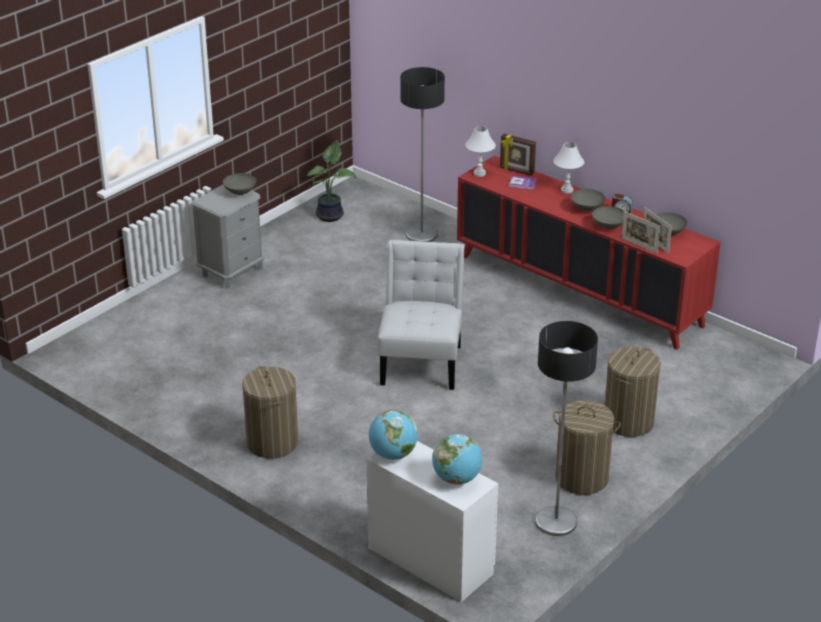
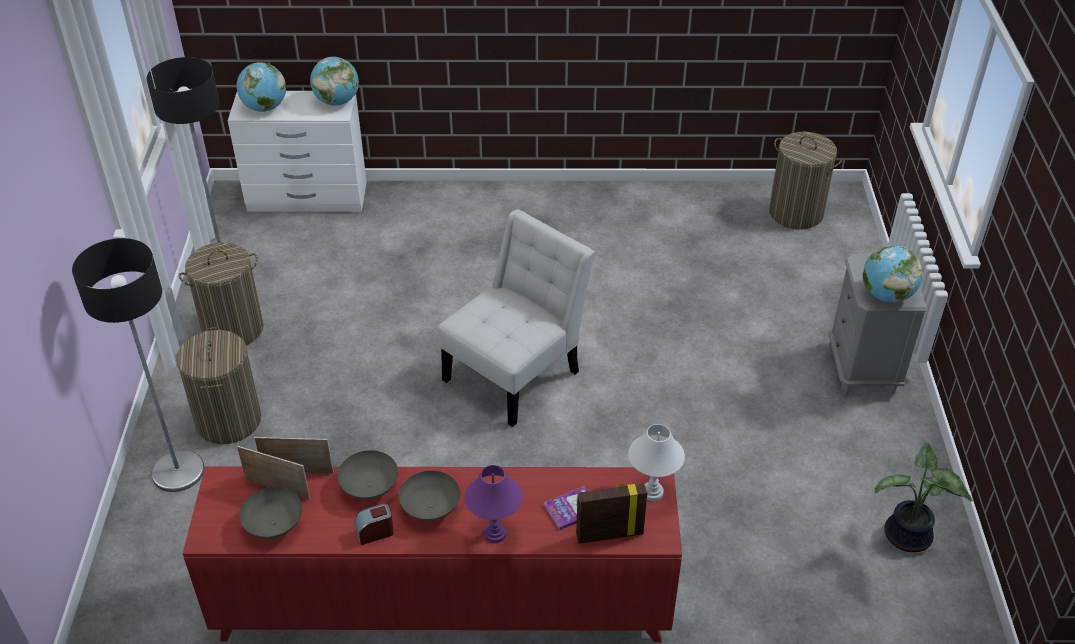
camera: 140 degrees right, 10 degrees up
grey bowl [223,173,257,195] -> globe [863,245,923,303]
laundry basket [242,366,298,459] -> laundry basket moved to [769,132,842,230]
white chair [378,240,464,390] -> white chair turned 105 degrees counterclockwise [438,209,595,427]
floor lamp [400,67,445,242] -> floor lamp moved to [72,238,205,492]
white table lamp [553,142,584,194] -> purple table lamp [465,465,523,543]

